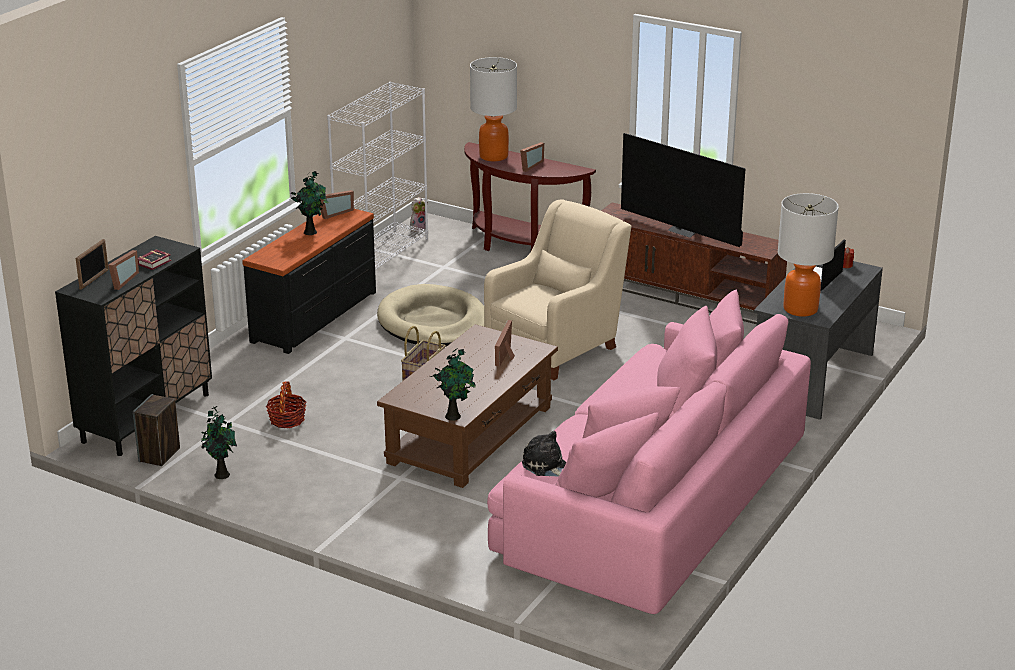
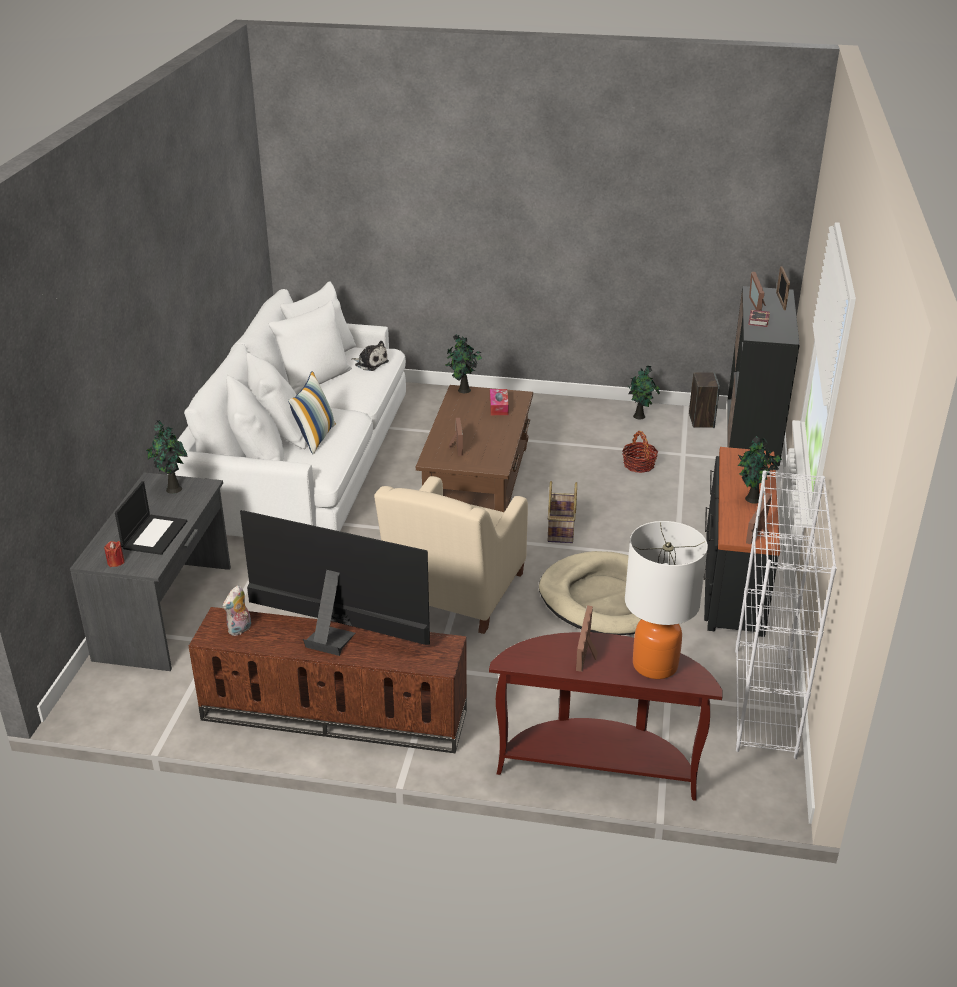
camera: 160 degrees right, 5 degrees up
plush toy [410,197,428,232] -> plush toy moved to [223,585,251,636]
pink sofa [487,289,811,614] -> white sofa [167,281,406,537]
table lamp [778,193,839,317] -> potted plant [146,419,188,494]
none -> pillow [288,371,336,454]
none -> tissue box [490,389,509,415]

